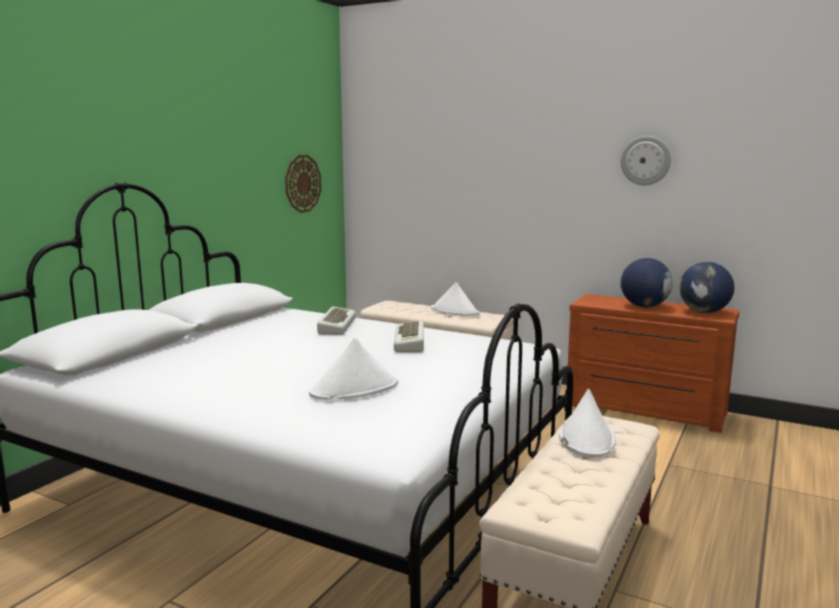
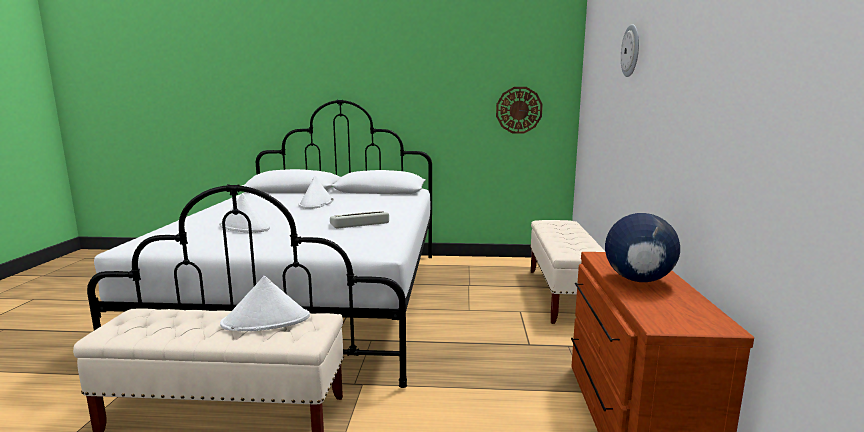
camera: 65 degrees right, 0 degrees up
keyboard [317,307,356,335] -> none
white hat [431,282,479,316] -> white hat moved to [298,176,334,209]
wall clock [621,136,671,185] -> wall clock moved to [621,24,639,77]
globe [679,262,734,313] -> none

